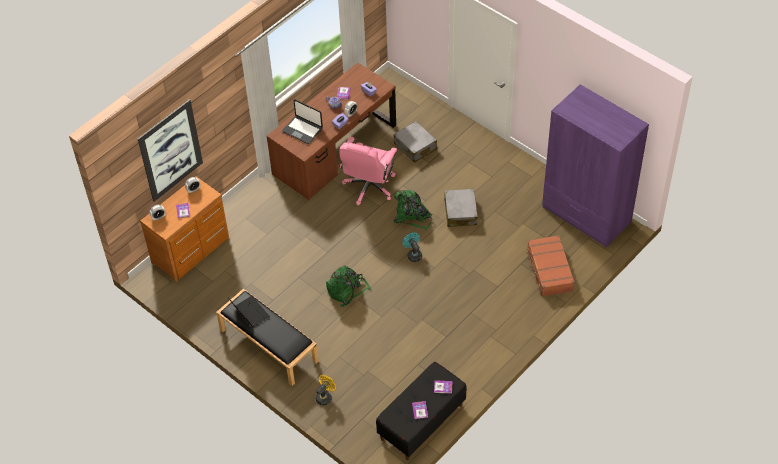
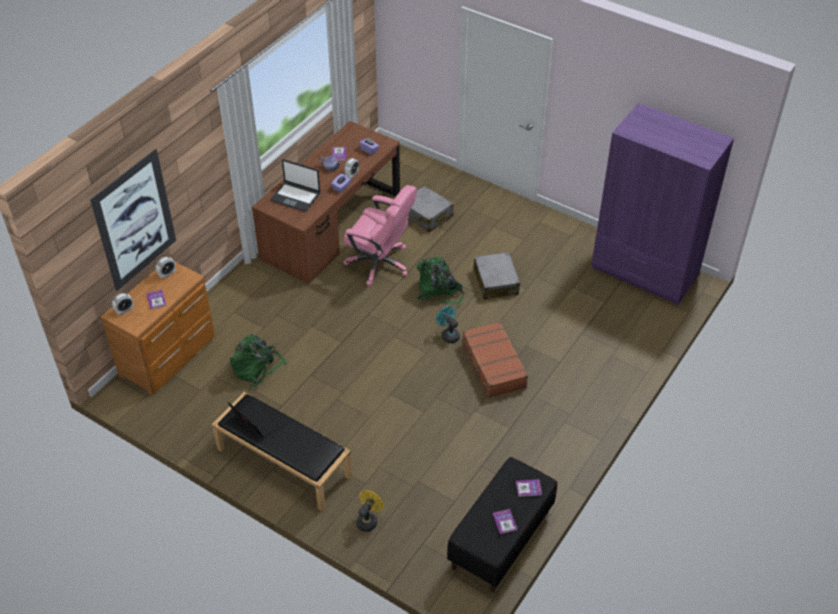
camera: 10 degrees left, 5 degrees down
green backpack [326,266,371,307] -> green backpack moved to [230,334,287,387]
pink office chair [339,137,397,205] -> pink office chair turned 75 degrees counterclockwise [343,185,417,286]
brown suitcase [526,235,575,297] -> brown suitcase moved to [462,321,528,398]

